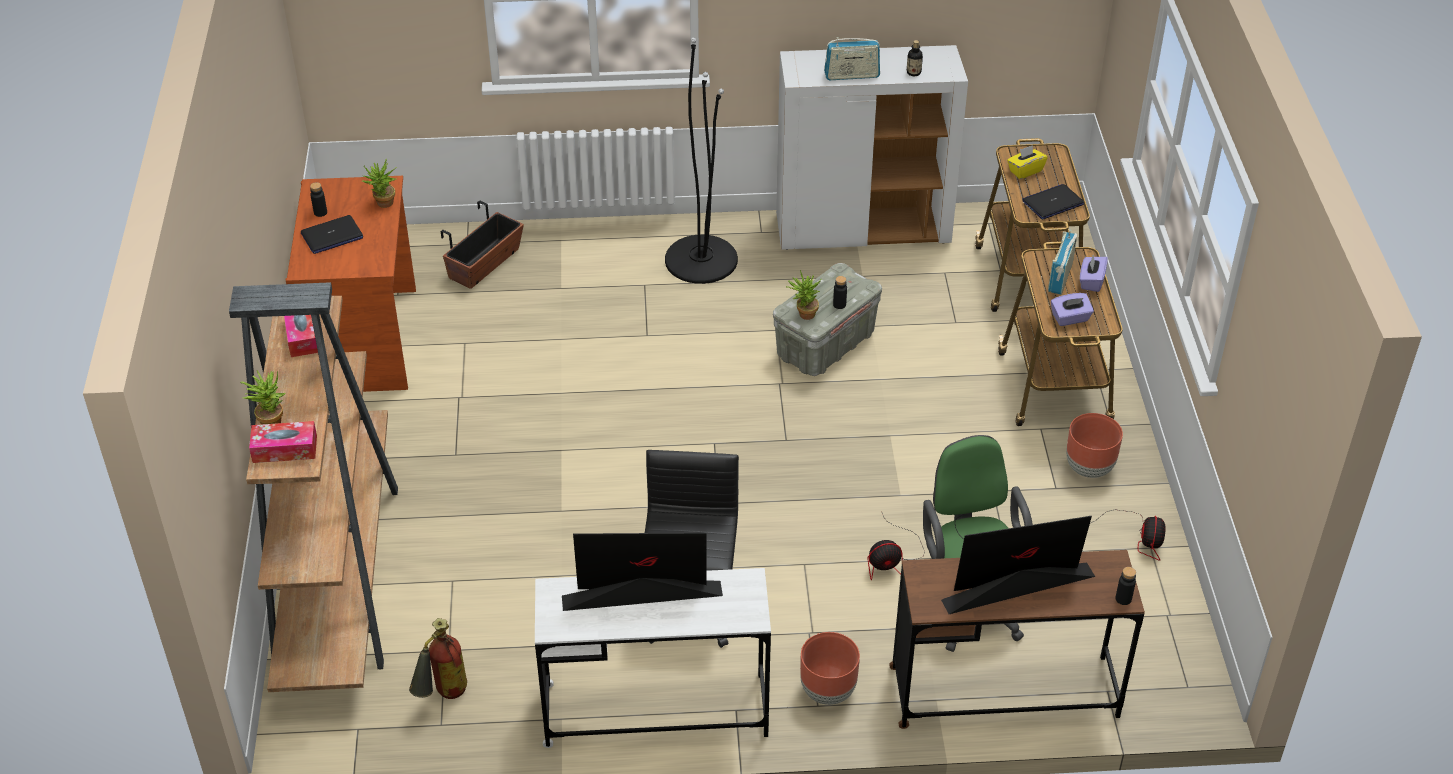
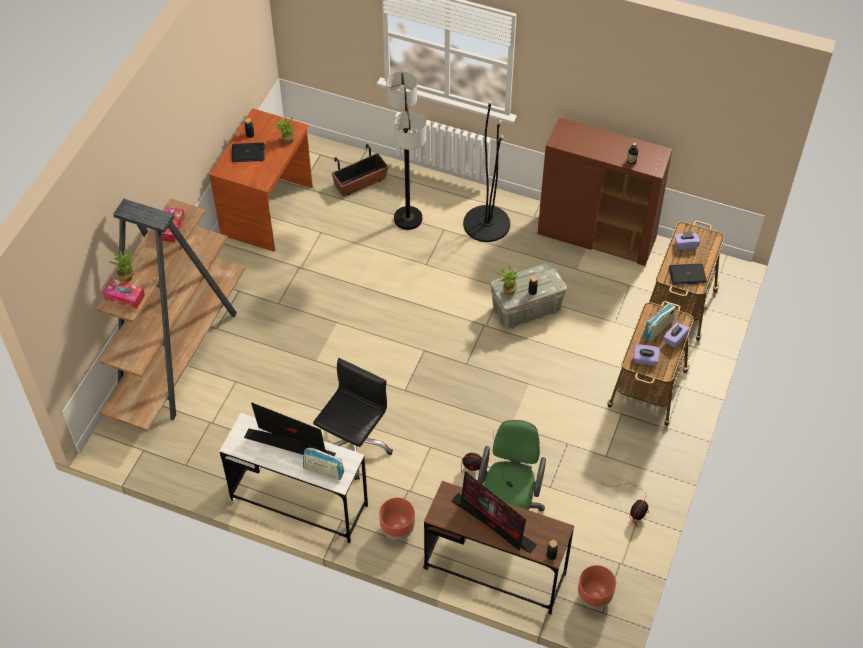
camera: 25 degrees right, 10 degrees up
fire extinguisher [409,618,467,699] -> none
white cabinet [776,45,968,250] -> brown cabinet [537,118,672,266]
radio [824,37,880,80] -> radio moved to [303,448,344,480]
monitor [941,516,1095,614] -> monitor turned 150 degrees counterclockwise [451,471,537,554]
yellow tissue box [1007,145,1047,179] -> purple tissue box [674,232,700,250]
brown planter [1066,413,1123,478] -> brown planter moved to [578,565,616,609]
none -> floor lamp [386,72,426,230]

